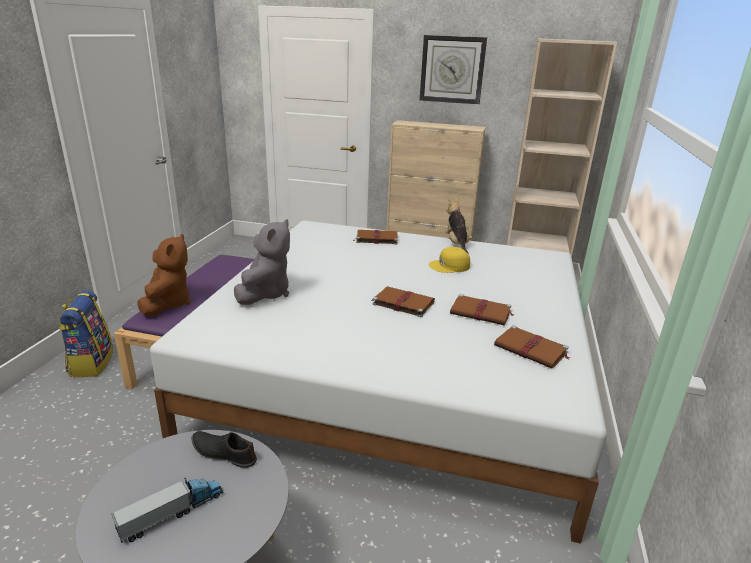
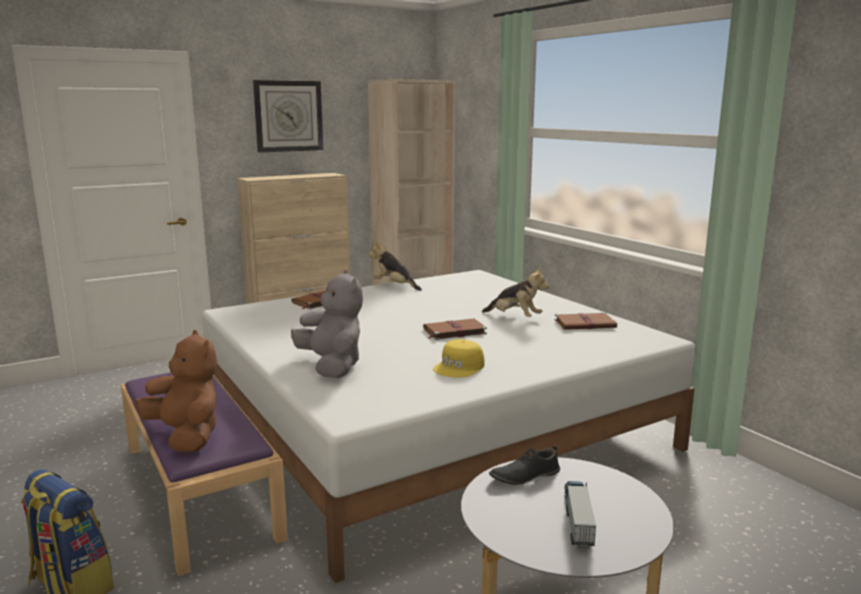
camera: 45 degrees left, 10 degrees down
yellow cap [429,247,470,273] -> yellow cap moved to [433,339,485,377]
brown book [450,294,515,326] -> plush toy [482,267,549,317]

